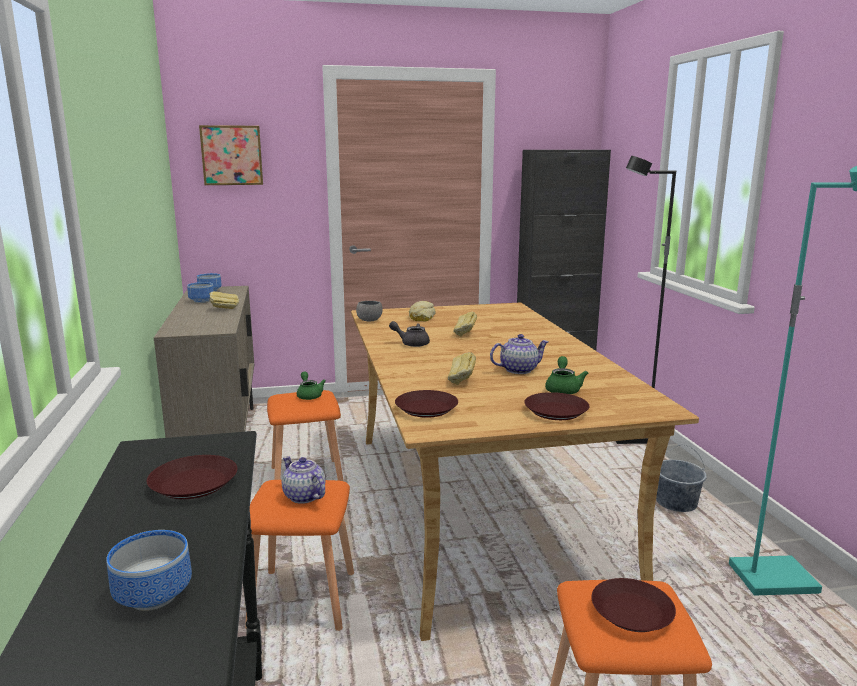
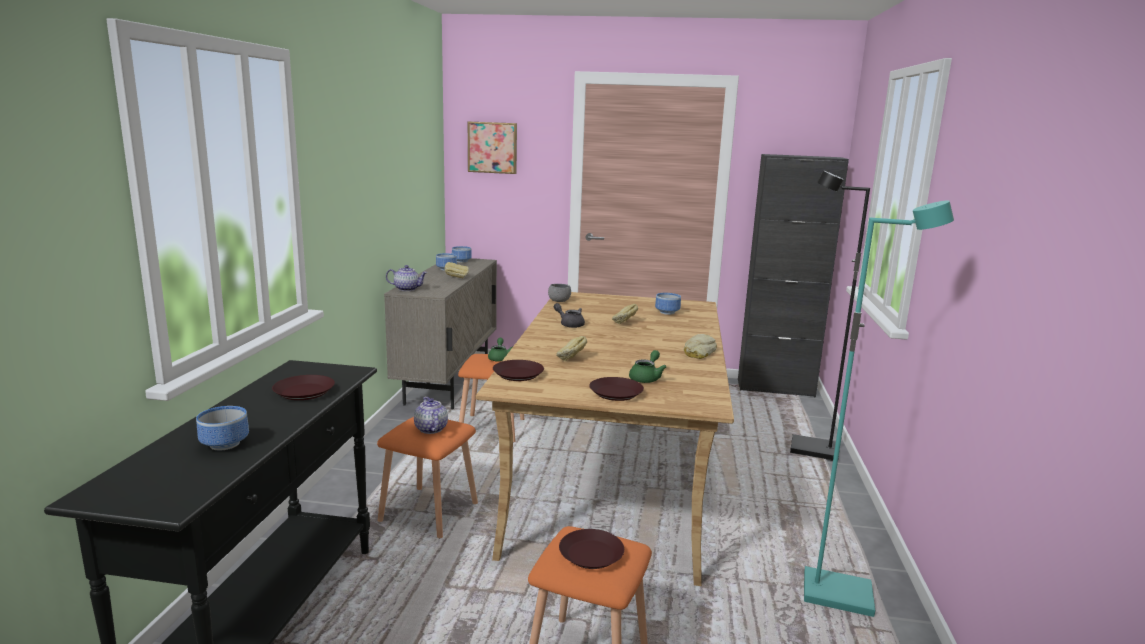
camera: 20 degrees right, 0 degrees up
bread [409,301,436,322] -> bread moved to [684,334,717,359]
teapot [490,334,549,374] -> teapot moved to [386,265,428,291]
grey bucket [656,445,707,512] -> none
none -> bowl [655,293,681,315]

